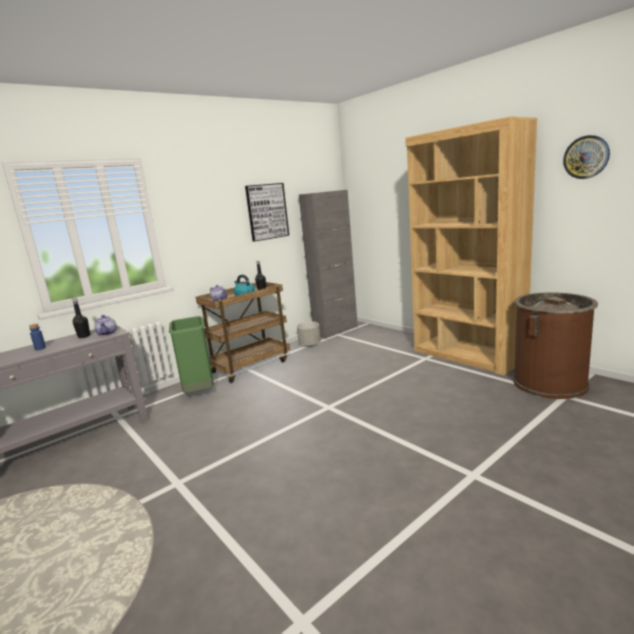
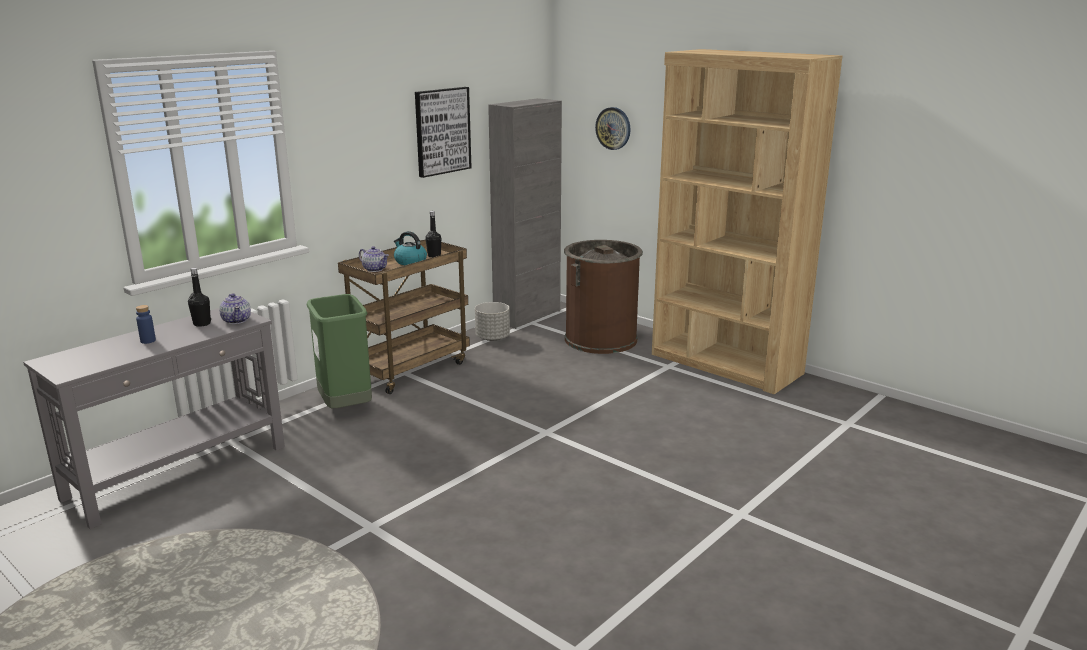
camera: 10 degrees left, 5 degrees up
brown trash can [513,292,598,399] -> brown trash can moved to [564,240,643,354]
wall clock [563,135,610,179] -> wall clock moved to [595,107,631,150]

